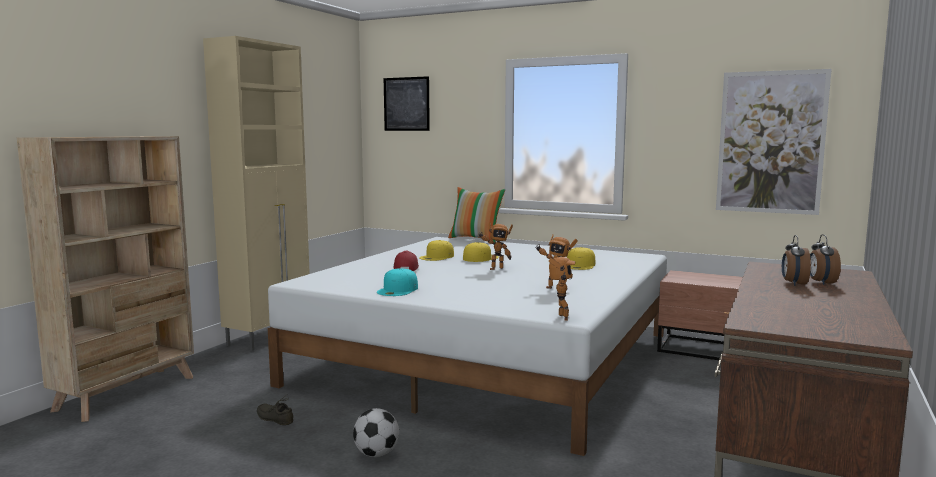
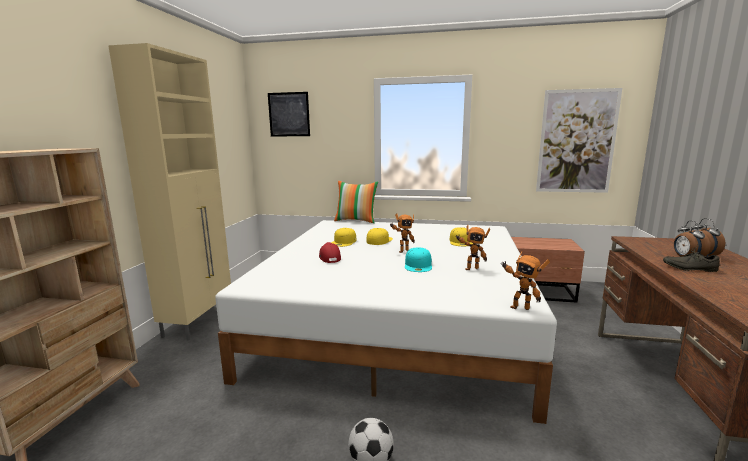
camera: 15 degrees left, 5 degrees up
grey shoe [257,396,293,425] -> grey shoe moved to [663,244,720,272]
turquoise cap [377,268,418,296] -> turquoise cap moved to [405,248,432,272]
toy robot [549,255,576,321] -> toy robot turned 135 degrees clockwise [502,251,550,310]

